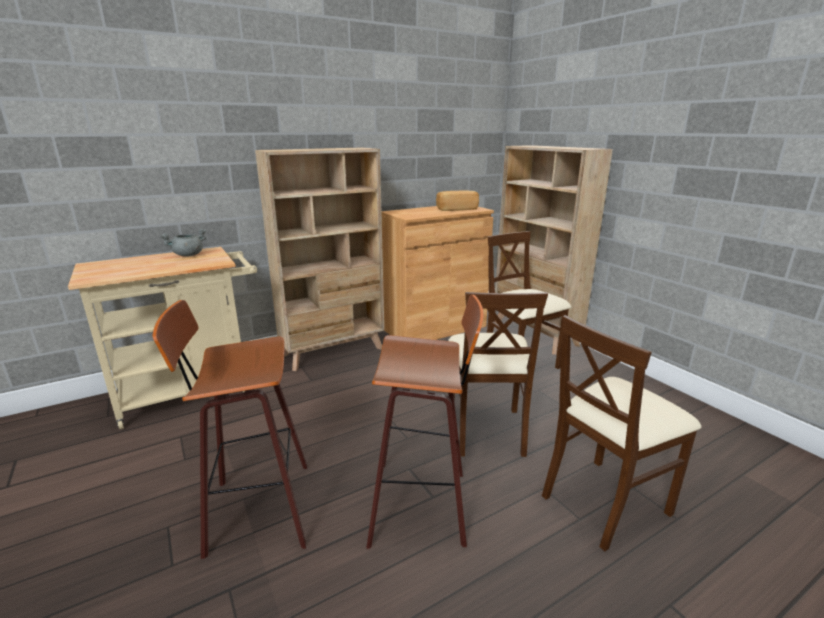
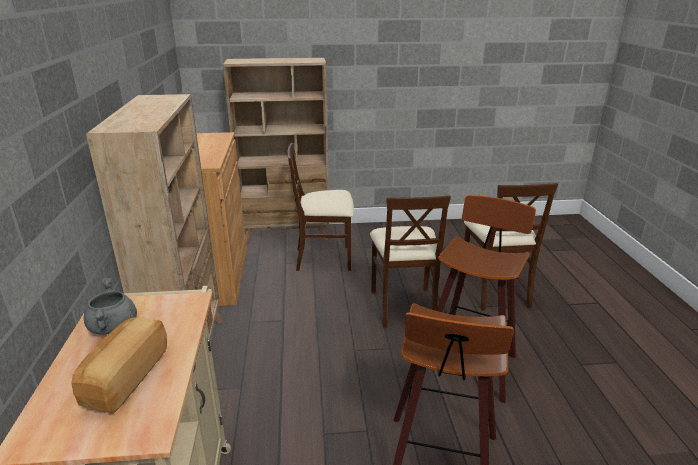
camera: 65 degrees left, 5 degrees up
bread [436,191,479,211] -> bread moved to [71,317,167,413]
beige chair [448,292,548,457] -> beige chair turned 60 degrees clockwise [370,195,451,328]

